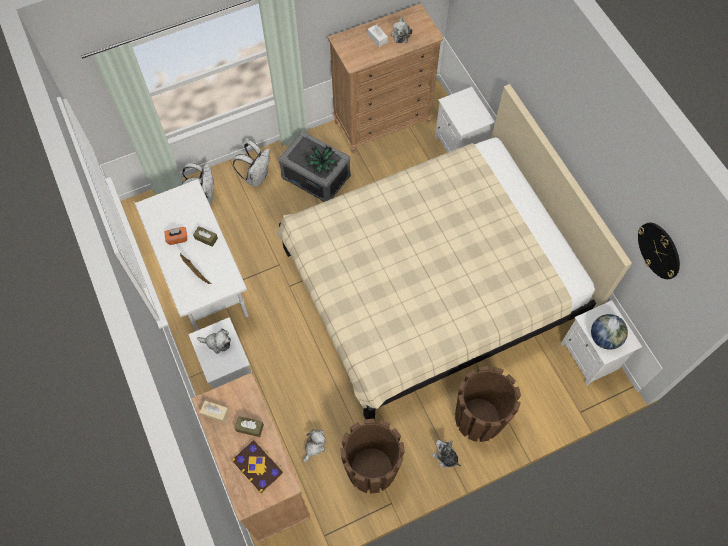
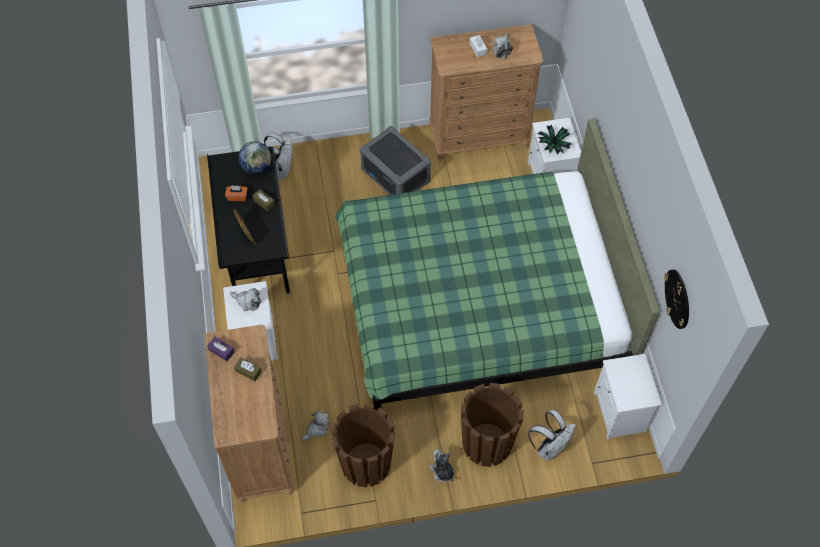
camera: 15 degrees right, 5 degrees down
white desk [134,179,249,331] -> black desk [207,147,290,294]
beige tissue box [200,401,229,423] -> purple tissue box [207,337,235,361]
book [231,440,283,493] -> none
white backpack [233,141,270,187] -> white backpack moved to [528,410,576,461]
beige bed [276,84,632,420] -> green bed [335,119,660,410]
potted plant [304,146,338,175] -> potted plant moved to [537,125,571,154]
globe [591,314,628,350] -> globe moved to [238,141,271,174]

